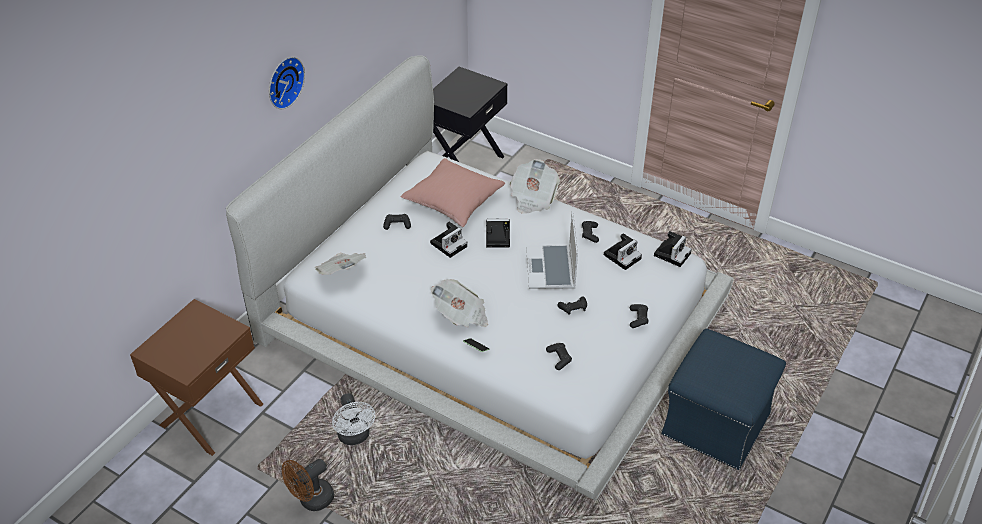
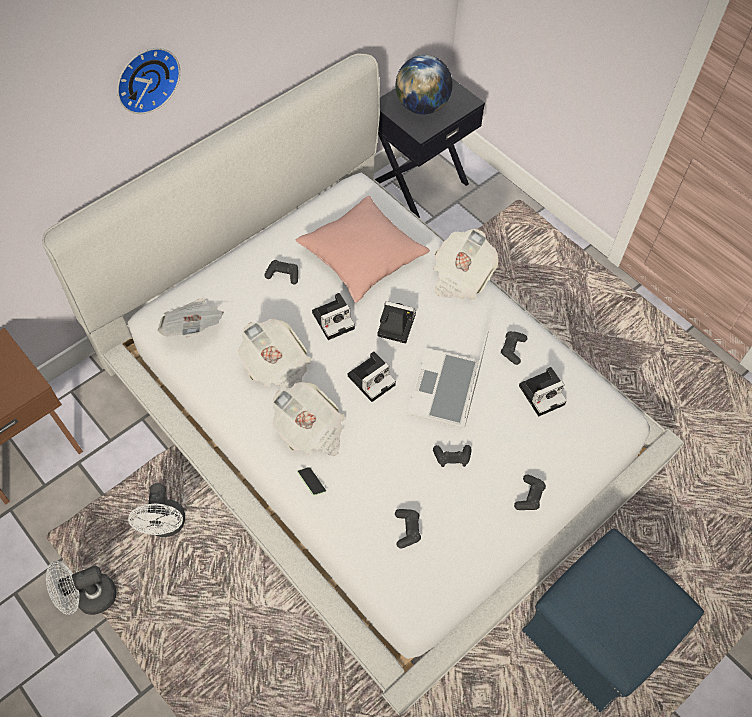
camera: 15 degrees right, 15 degrees up
brown fan [282,459,334,511] -> white fan [46,561,117,615]
camera [654,231,692,267] -> camera moved to [348,351,396,402]
none -> newspaper [238,319,311,390]
none -> globe [395,55,452,115]

